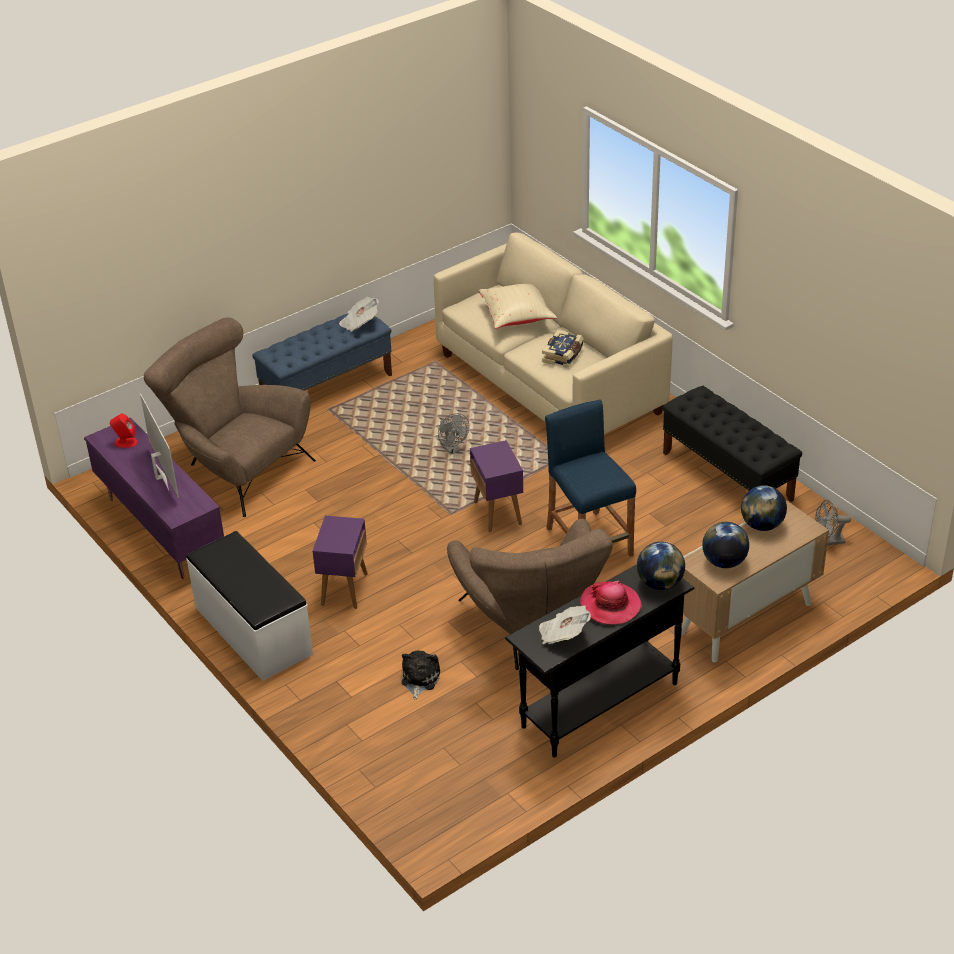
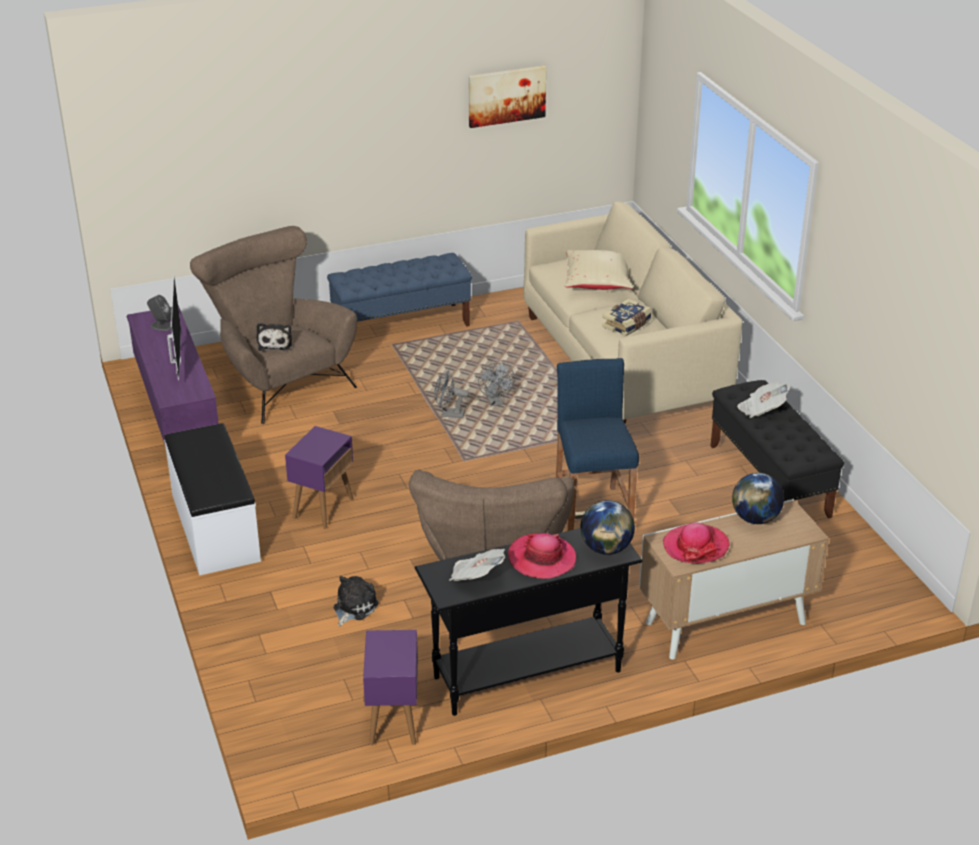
camera: 15 degrees right, 5 degrees down
red speaker [110,414,138,448] -> grey speaker [147,295,171,331]
newspaper [339,297,379,332] -> newspaper moved to [737,381,790,418]
purple side table [470,440,523,532] -> purple side table moved to [363,630,418,745]
globe [702,522,749,568] -> hat [663,522,730,564]
grey fan [815,500,851,546] -> grey fan moved to [434,371,469,418]
none -> plush toy [257,323,292,351]
none -> picture [469,66,546,128]

